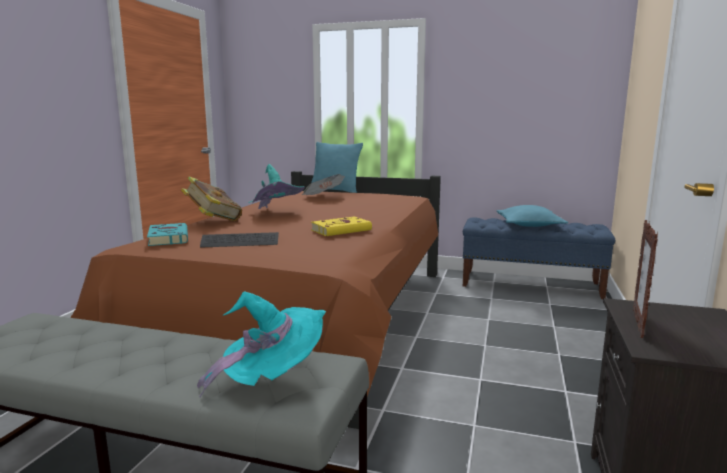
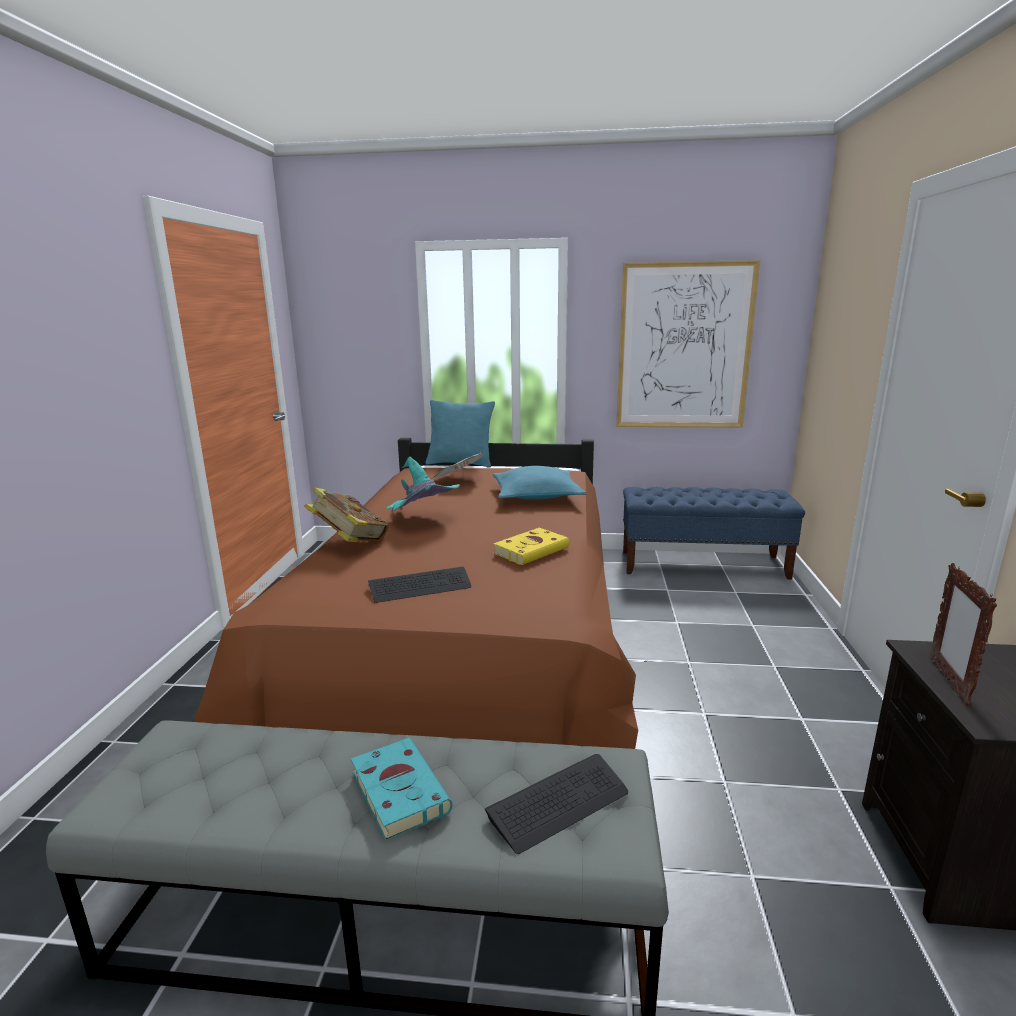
camera: 10 degrees left, 5 degrees up
turquoise book [147,223,188,246] -> turquoise book moved to [351,738,452,841]
turquoise hat [197,291,326,397] -> keyboard [485,754,628,854]
turquoise pillow [497,205,568,227] -> turquoise pillow moved to [493,466,586,499]
none -> picture [616,260,760,428]

